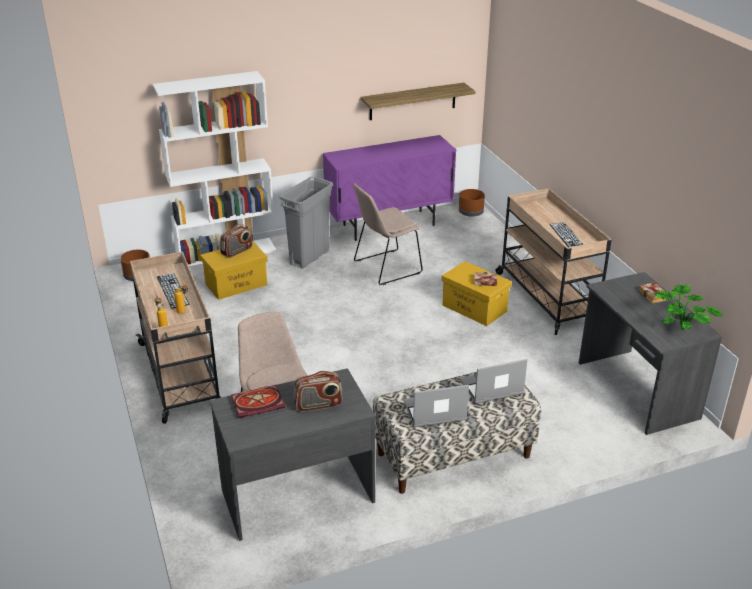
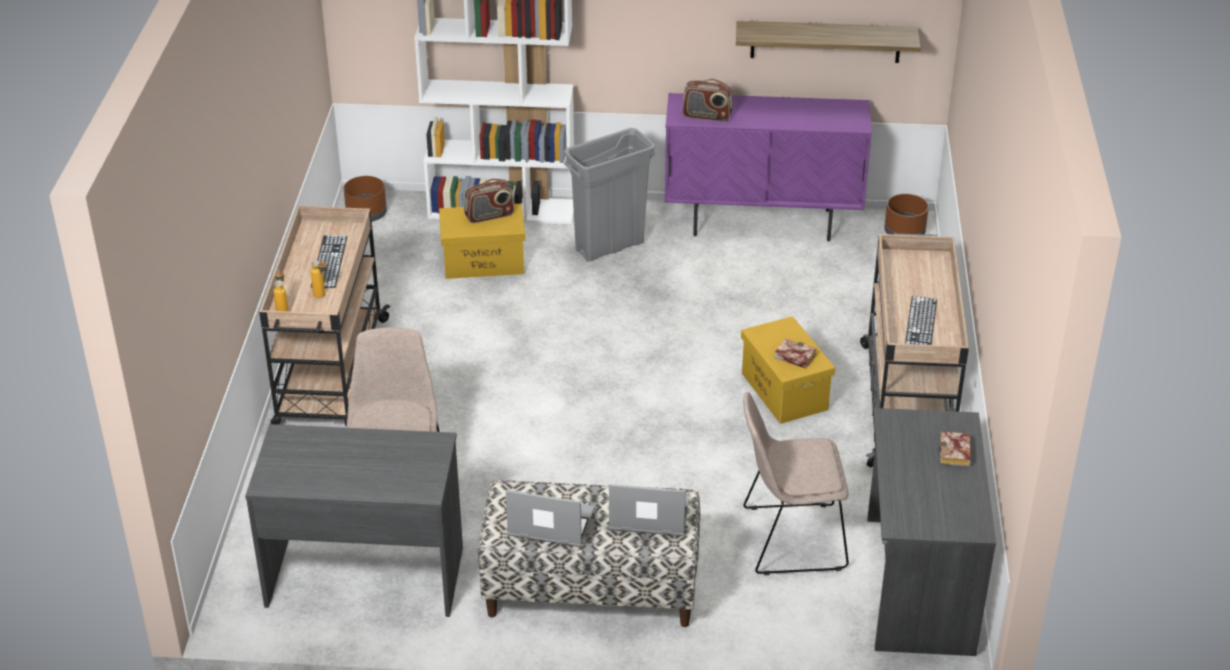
camera: 25 degrees right, 5 degrees up
book [231,385,285,418] -> none
radio [294,371,343,412] -> radio moved to [682,79,733,121]
beige chair [353,183,423,285] -> beige chair moved to [743,392,849,575]
potted plant [654,284,722,330] -> none

